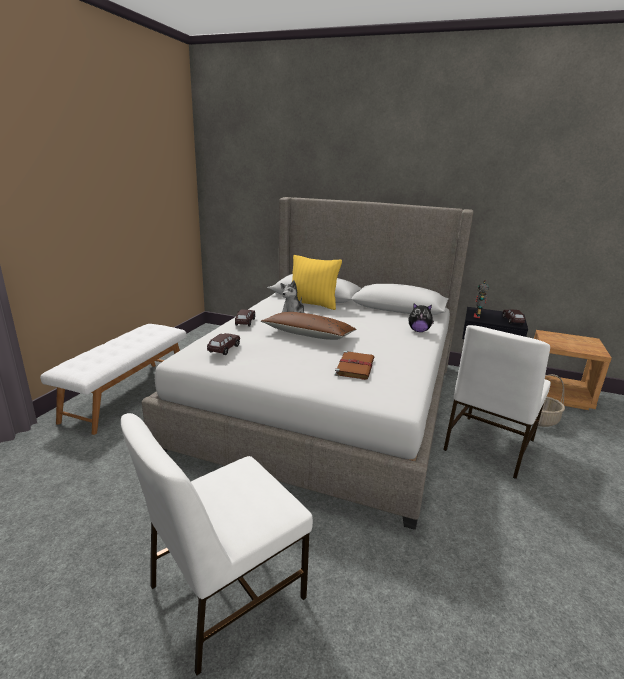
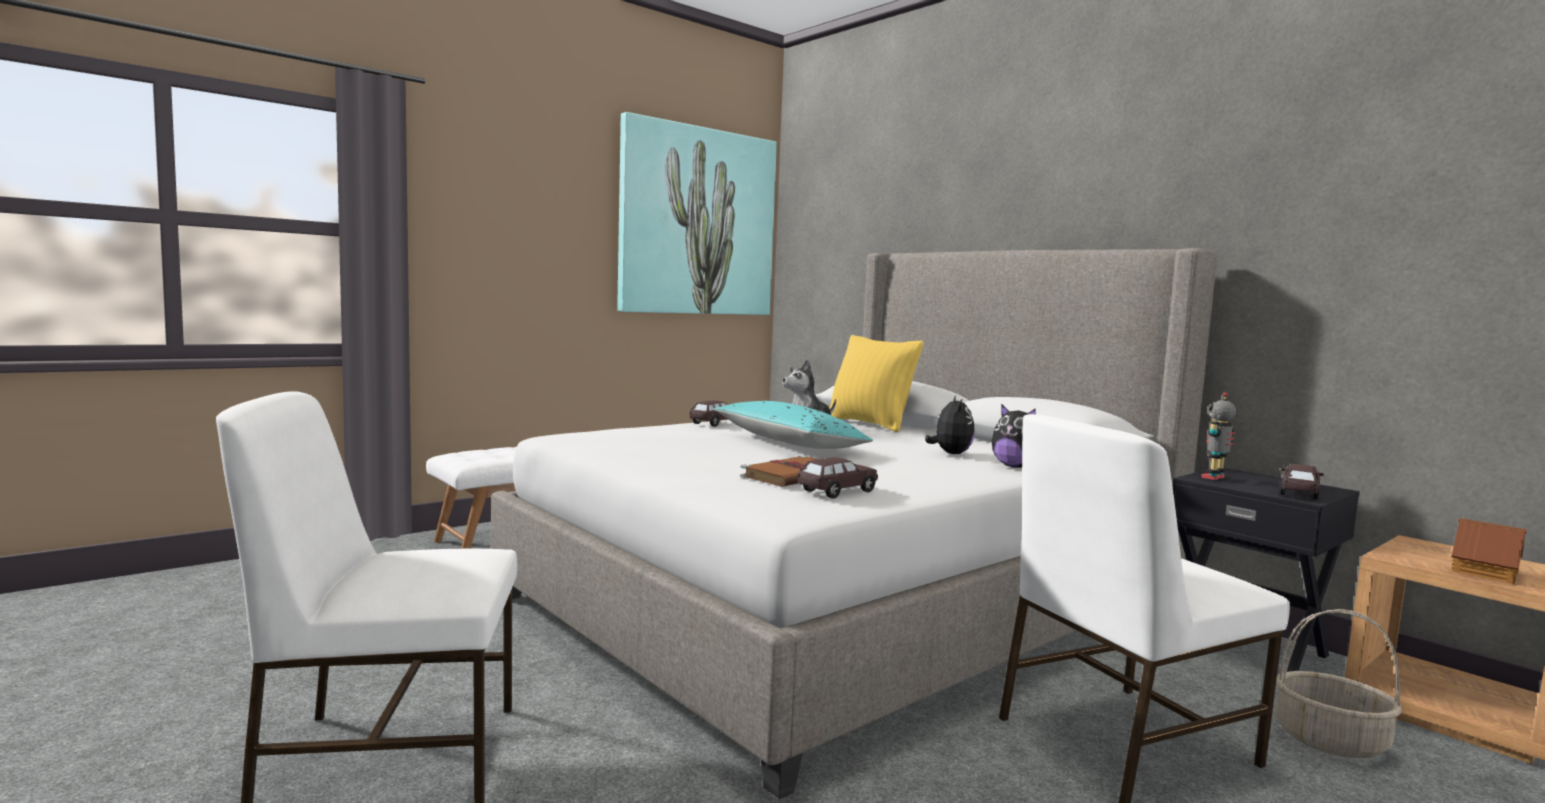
camera: 30 degrees right, 15 degrees down
brown toy car [207,333,240,355] -> brown toy car moved to [798,457,878,498]
brown pillow [261,312,356,340] -> turquoise pillow [714,401,873,449]
none -> picture [617,112,777,315]
none -> plush toy [925,395,975,454]
none -> toy house [1451,518,1527,584]

